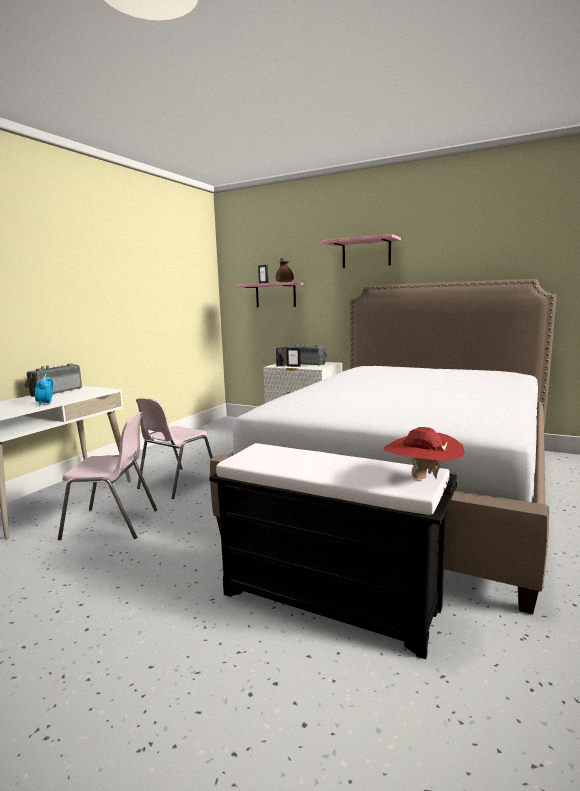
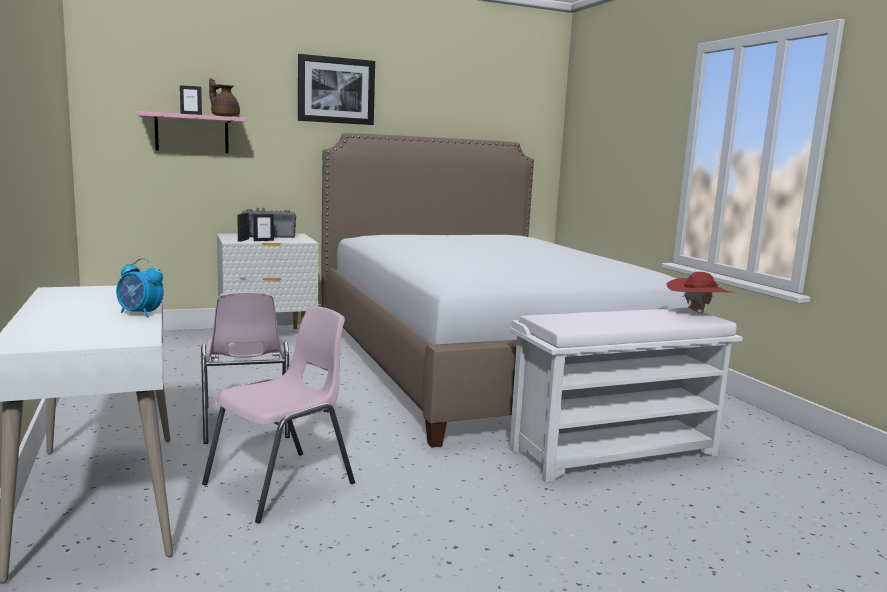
camera: 50 degrees left, 0 degrees up
radio [24,363,82,397] -> none
black bench [209,443,457,659] -> white bench [509,307,743,482]
pink shelf [322,234,401,268] -> picture [298,54,375,125]

